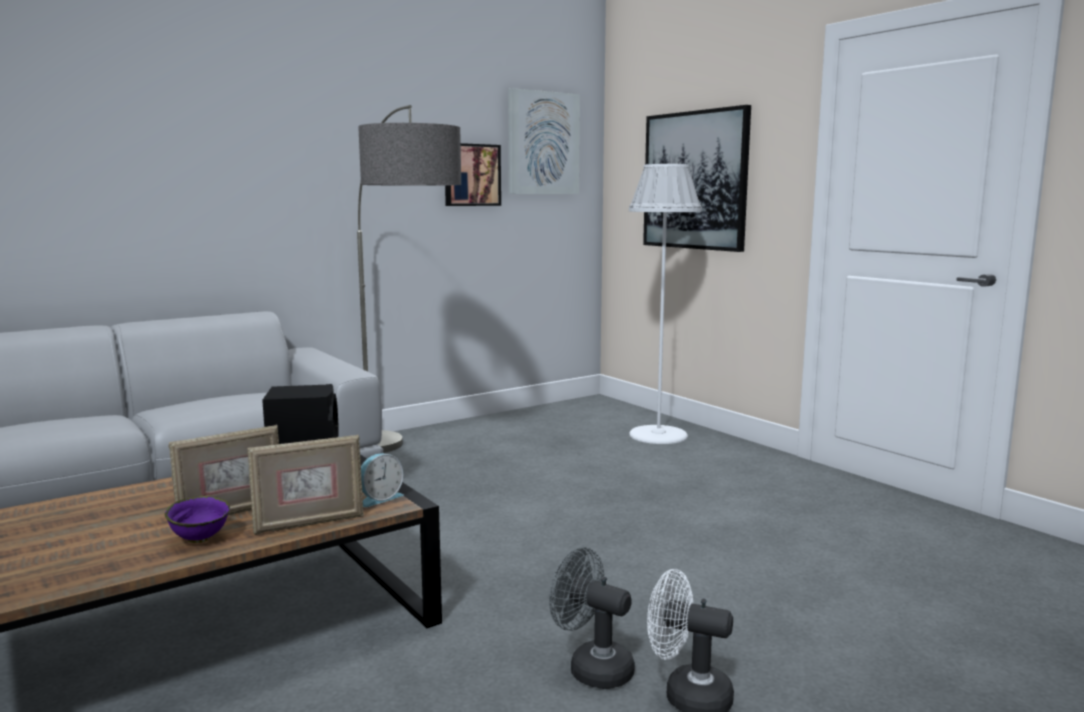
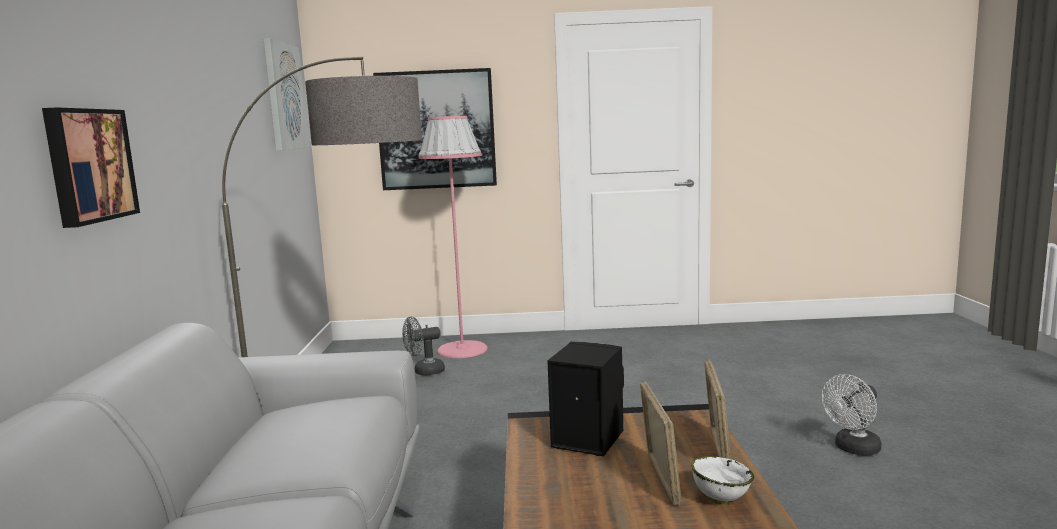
camera: 55 degrees left, 0 degrees up
purple bowl [165,496,230,543] -> white bowl [691,456,754,504]
alarm clock [361,453,404,507] -> none
picture [445,143,501,206] -> picture moved to [42,107,140,228]
grey fan [549,547,635,689] -> grey fan moved to [402,316,445,375]
white floor lamp [629,164,702,444] -> pink floor lamp [418,116,488,358]

